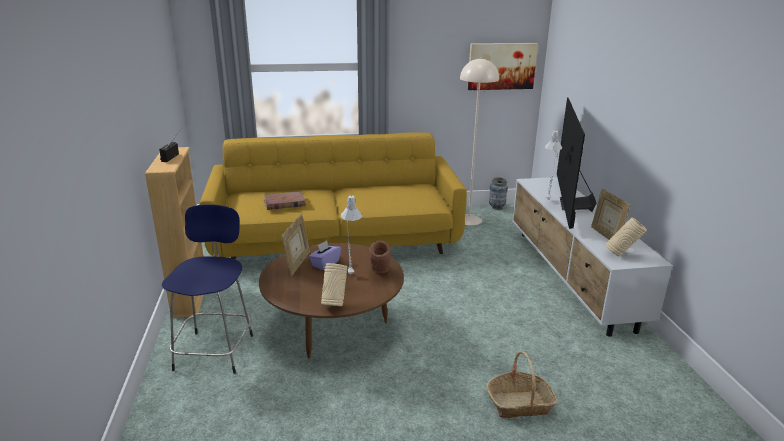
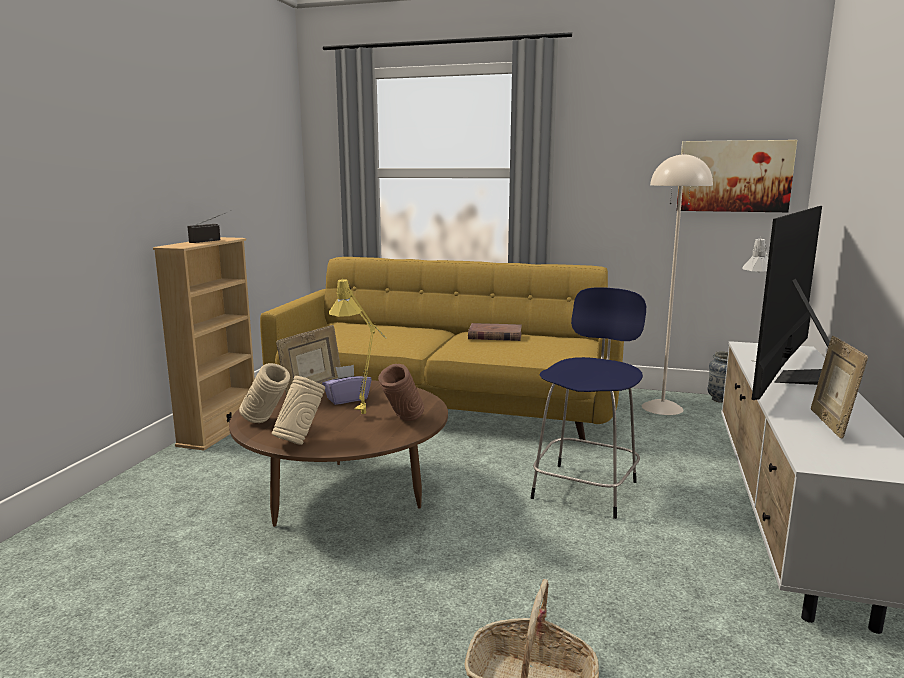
camera: 25 degrees right, 10 degrees down
blue stool [162,204,253,374] -> blue stool moved to [531,287,646,519]
brown book [264,191,306,210] -> brown book moved to [468,323,522,341]
grey table lamp [341,195,363,274] -> yellow table lamp [329,277,386,414]
beige vase [605,218,647,256] -> beige vase moved to [239,363,290,423]

